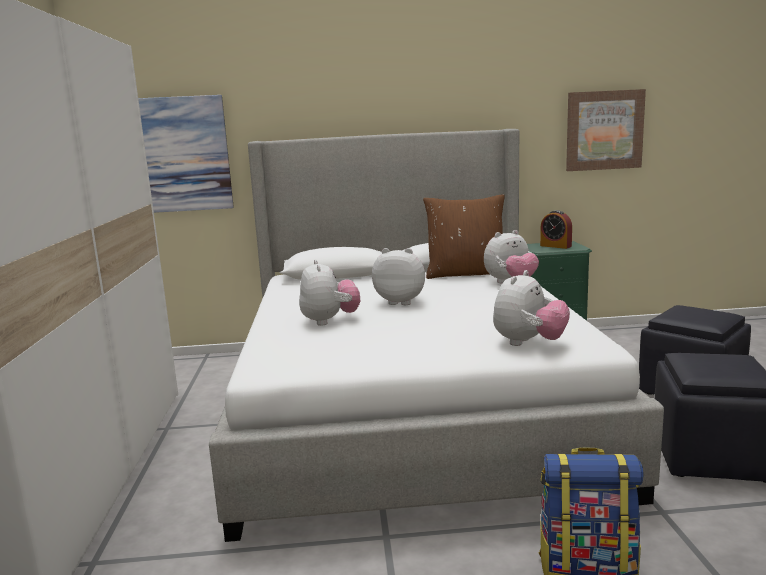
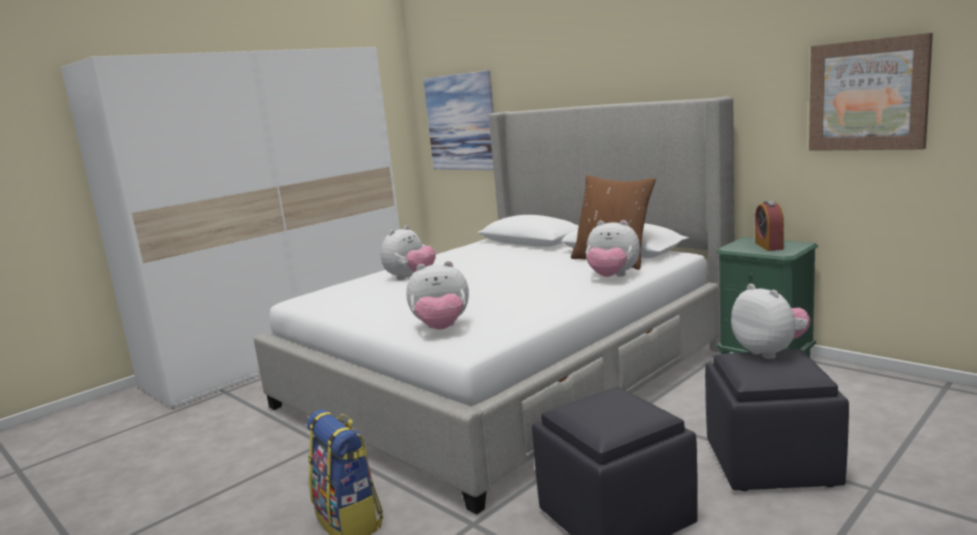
camera: 50 degrees right, 0 degrees up
plush toy [372,248,425,305] -> plush toy moved to [731,284,811,359]

